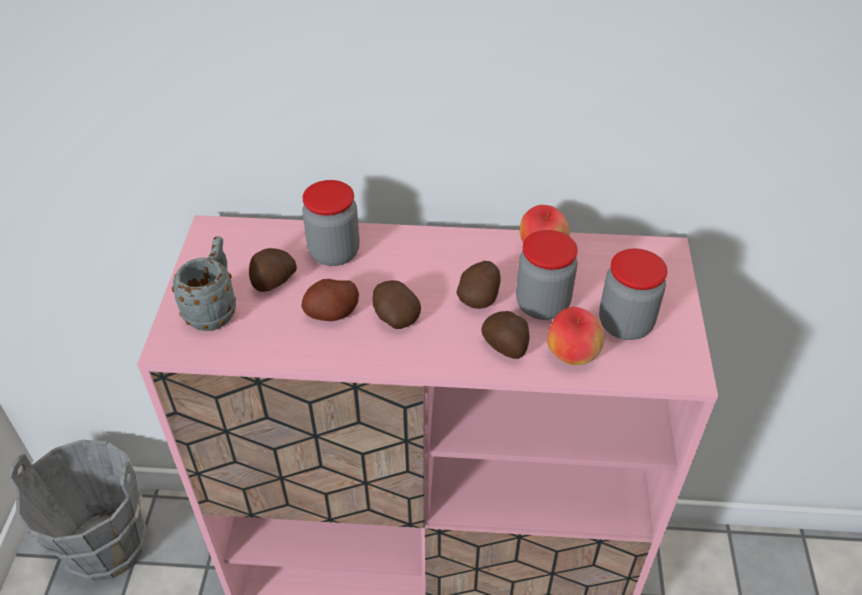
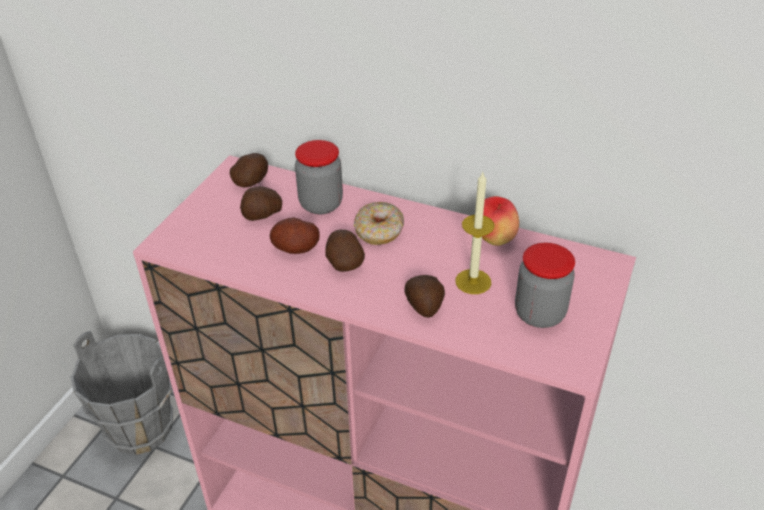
camera: 20 degrees right, 5 degrees down
grey mug [172,236,236,331] -> none
potato [456,261,501,309] -> potato moved to [230,153,268,188]
jar [516,230,578,320] -> candle [455,172,495,294]
apple [547,307,605,365] -> none
none -> donut [354,202,404,245]

